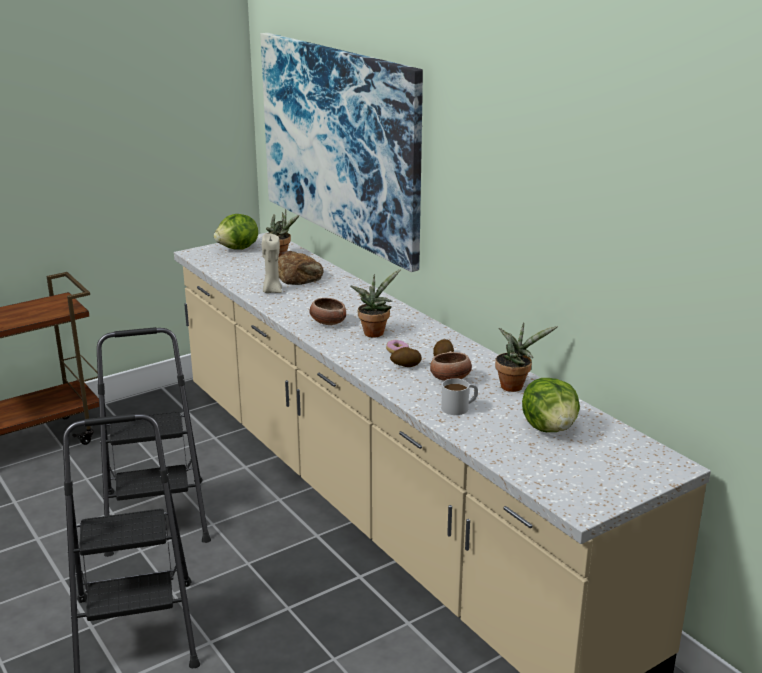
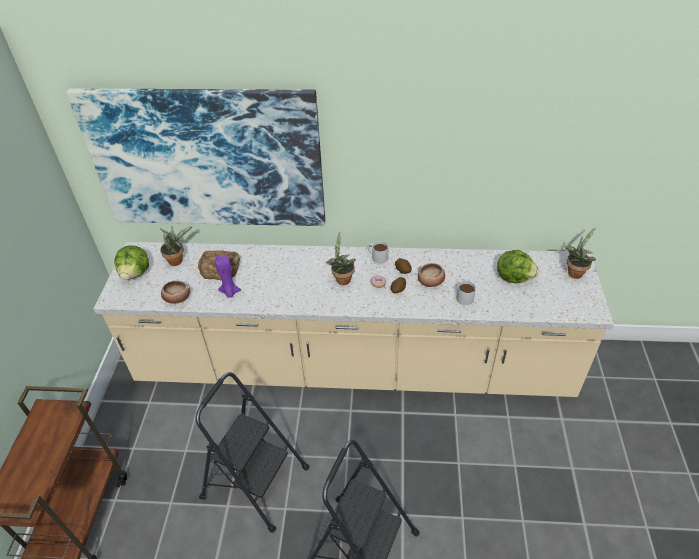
camera: 50 degrees left, 20 degrees up
beige candle [262,233,282,293] -> purple candle [215,255,241,298]
bowl [310,298,346,325] -> bowl moved to [161,280,190,304]
potted plant [495,322,558,392] -> potted plant moved to [565,227,596,279]
none -> white mug [367,241,388,264]

